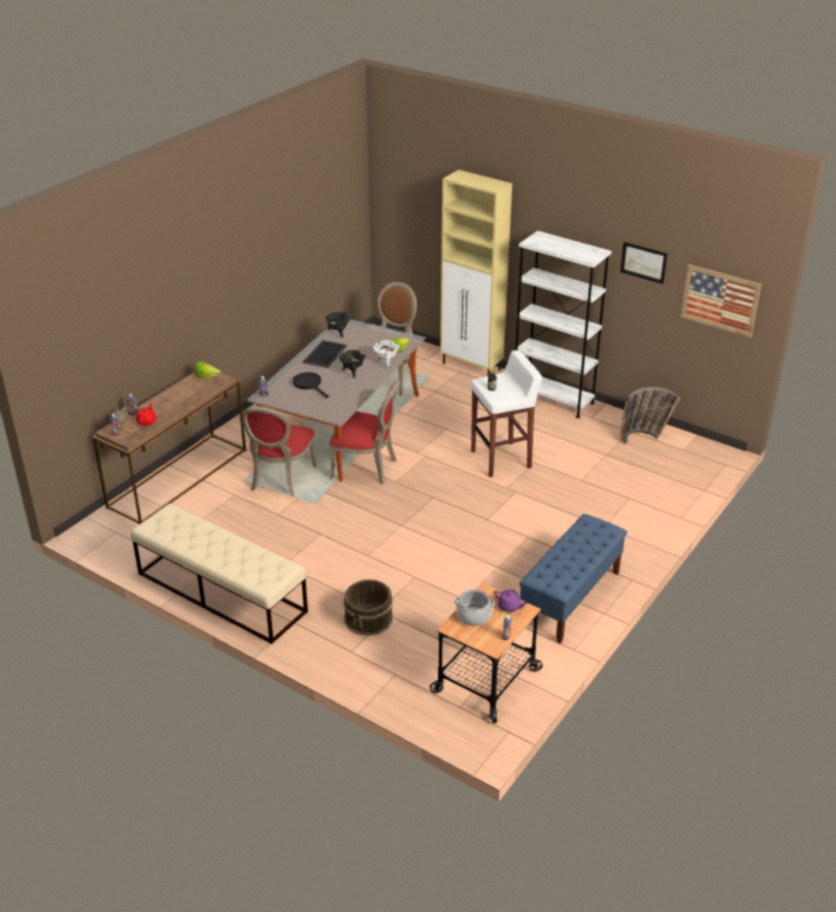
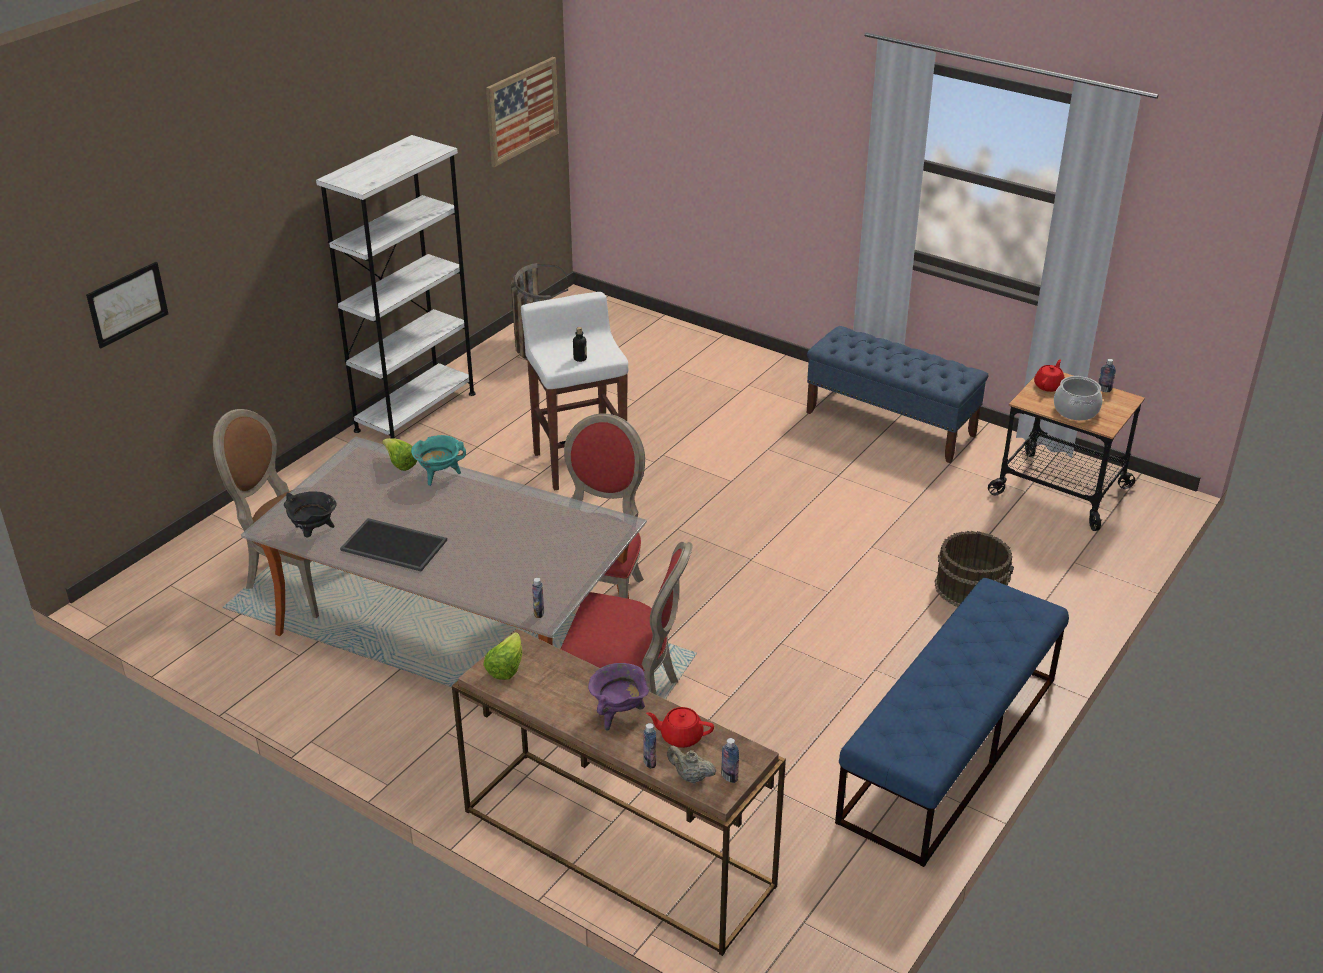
camera: 90 degrees left, 0 degrees up
beige bench [131,504,308,644] -> blue bench [835,578,1069,867]
black frying pan [293,372,329,398] -> none
black cooking pot [339,350,366,378] -> none
white cooking pot [373,340,400,368] -> turquoise cooking pot [411,435,466,486]
beige cabinet [440,170,512,376] -> none
purple teapot [494,590,528,612] -> red teapot [1034,359,1065,392]
picture [620,242,667,284] -> picture moved to [86,262,168,348]
none -> purple cooking pot [588,663,649,731]

